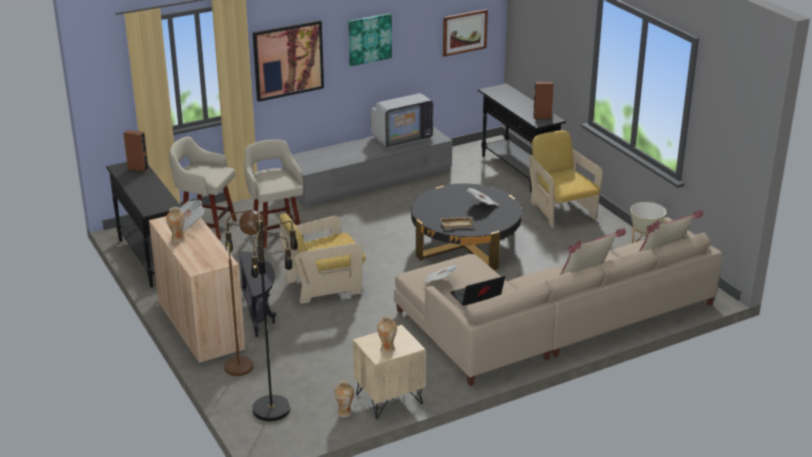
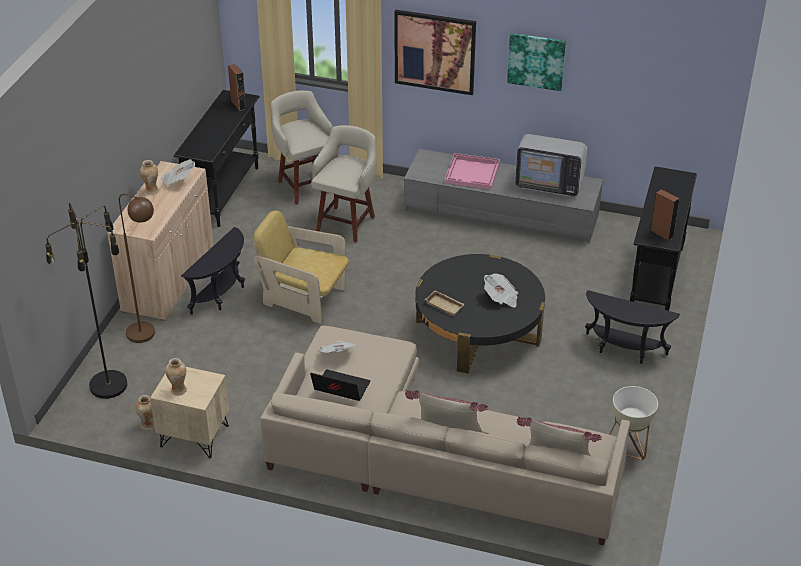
camera: 45 degrees right, 10 degrees up
picture [443,9,488,57] -> none
yellow armchair [529,130,603,228] -> black side table [585,290,680,364]
none -> pink tray [444,153,500,189]

